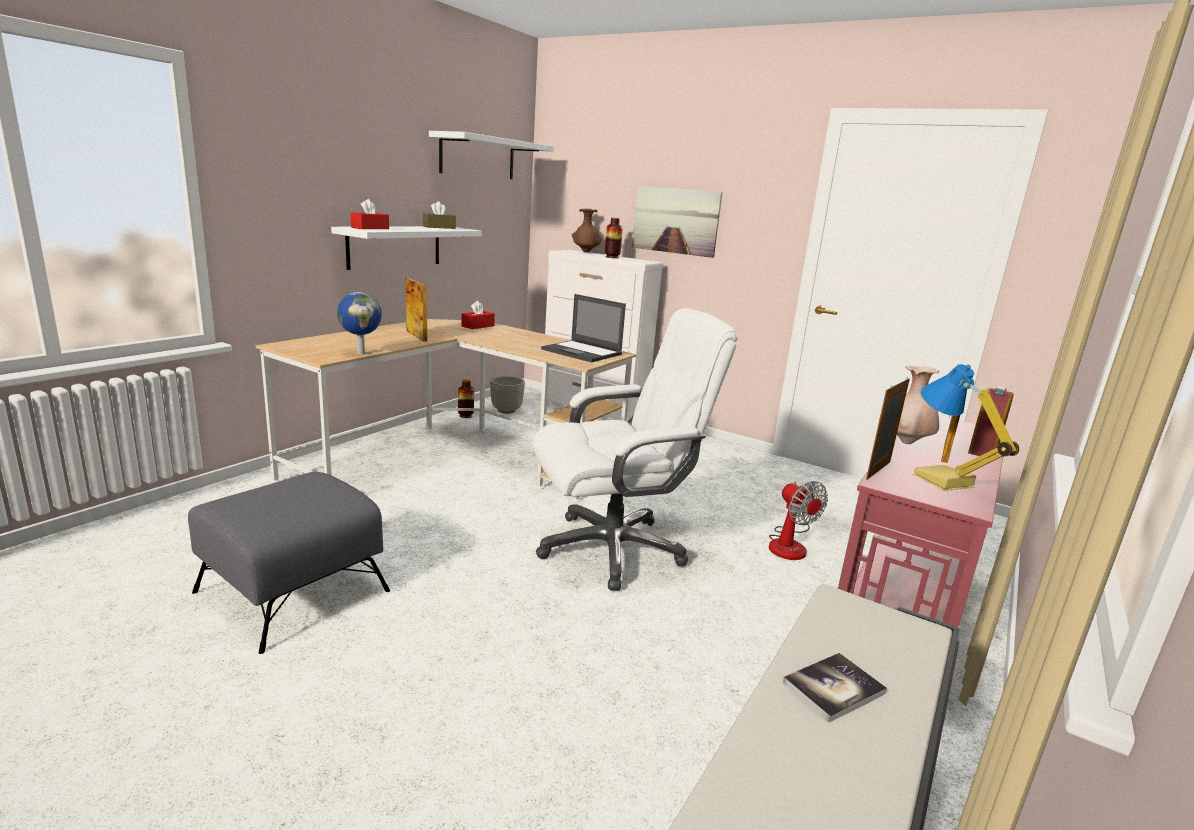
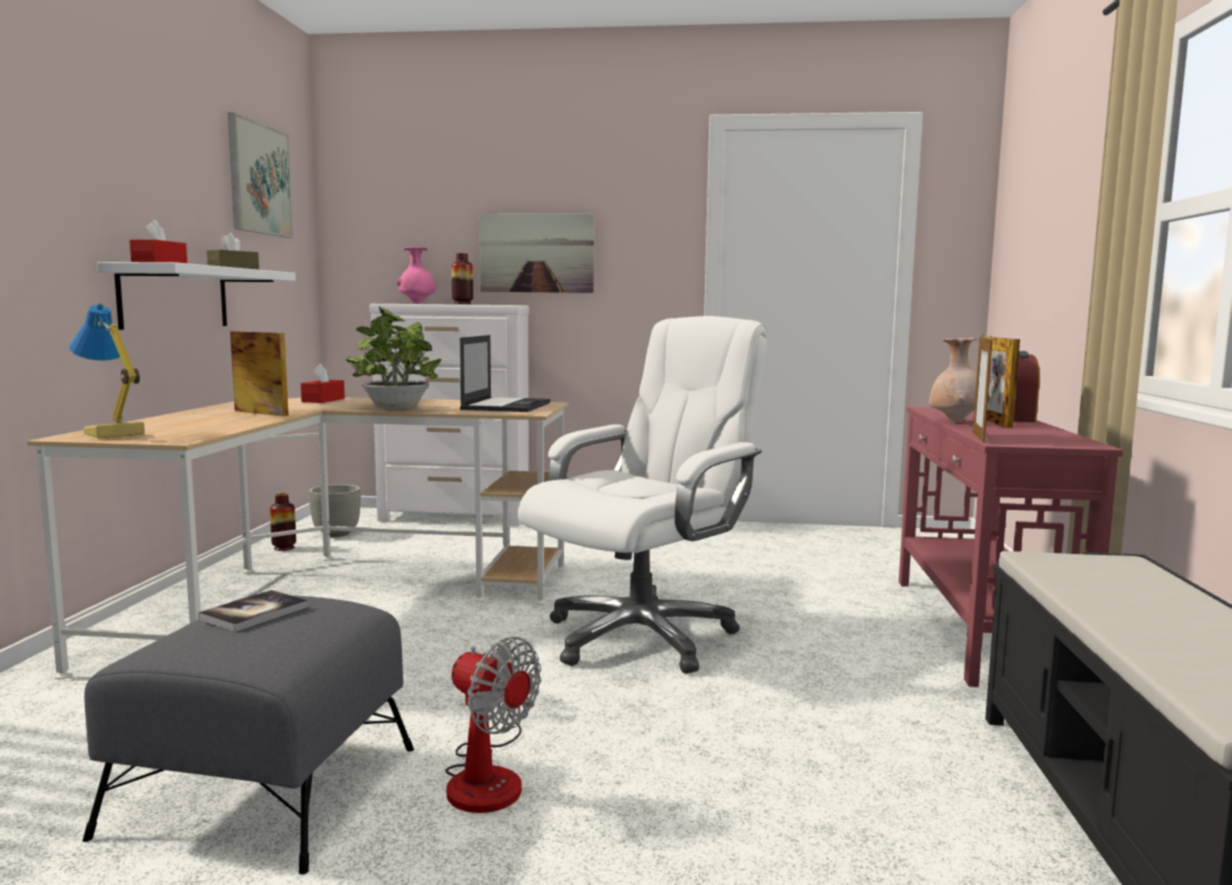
camera: 25 degrees left, 10 degrees down
globe [337,292,382,354] -> none
white shelf [429,131,554,179] -> picture [228,112,293,238]
laptop [541,294,626,362] -> laptop turned 90 degrees counterclockwise [460,335,550,412]
brown vase [572,209,602,253] -> pink vase [397,247,436,304]
fan [769,481,828,560] -> fan moved to [445,637,541,813]
book [783,653,887,722] -> book moved to [198,590,309,632]
table lamp [913,364,1019,491] -> table lamp moved to [69,303,146,440]
none -> potted plant [346,306,441,411]

